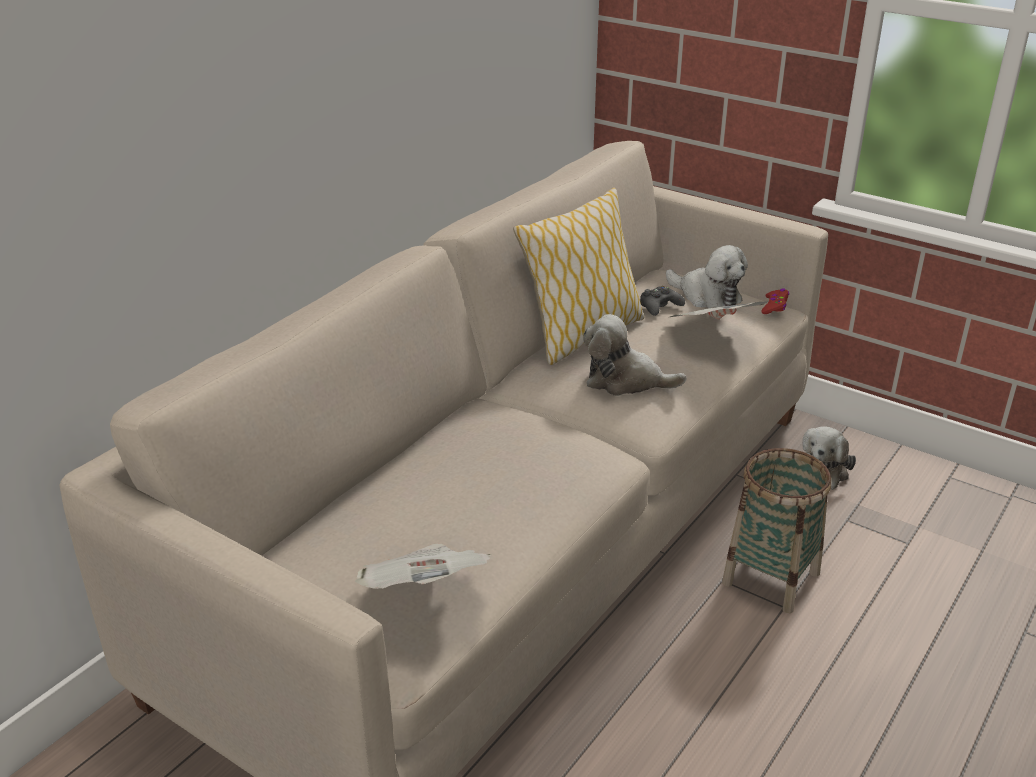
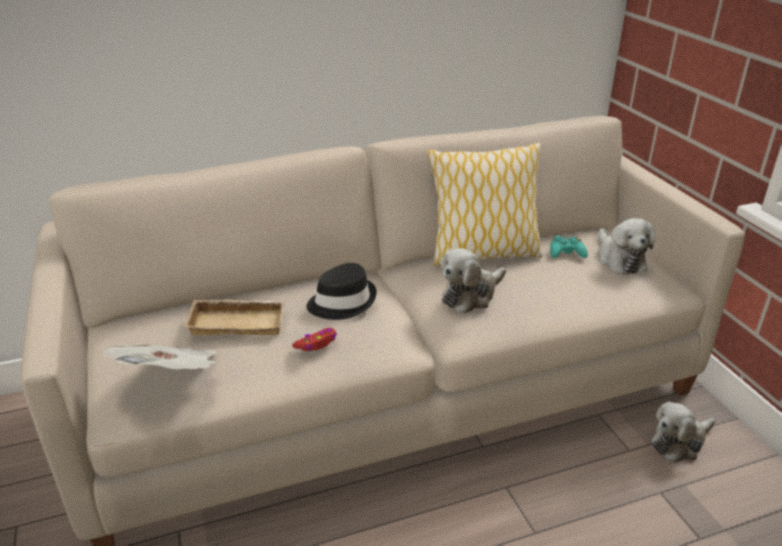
camera: 35 degrees right, 0 degrees up
plush toy [583,314,687,396] -> plush toy turned 90 degrees counterclockwise [441,248,506,314]
black game controller [640,286,685,316] -> turquoise game controller [550,235,588,258]
newspaper [670,302,767,320] -> none
basket [722,448,831,613] -> none
red game controller [762,288,789,314] -> red game controller moved to [292,328,337,351]
none -> beige tray [184,299,286,335]
none -> black hat [307,263,376,320]

